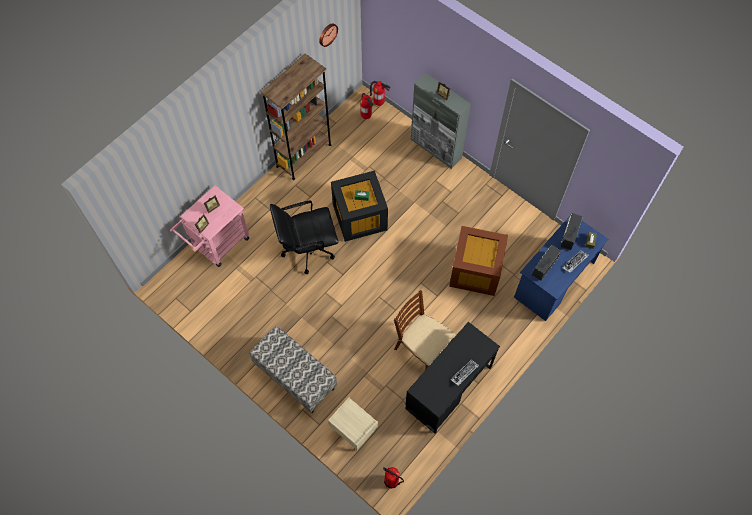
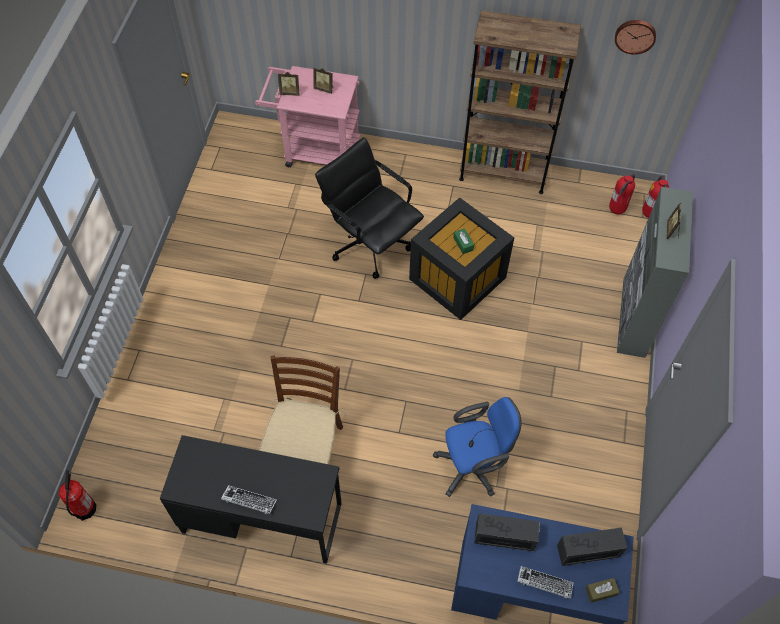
camera: 60 degrees right, 5 degrees down
bench [250,326,337,413] -> none
beige nightstand [328,397,378,451] -> none
brown storage box [449,226,508,296] -> blue office chair [433,397,522,497]

